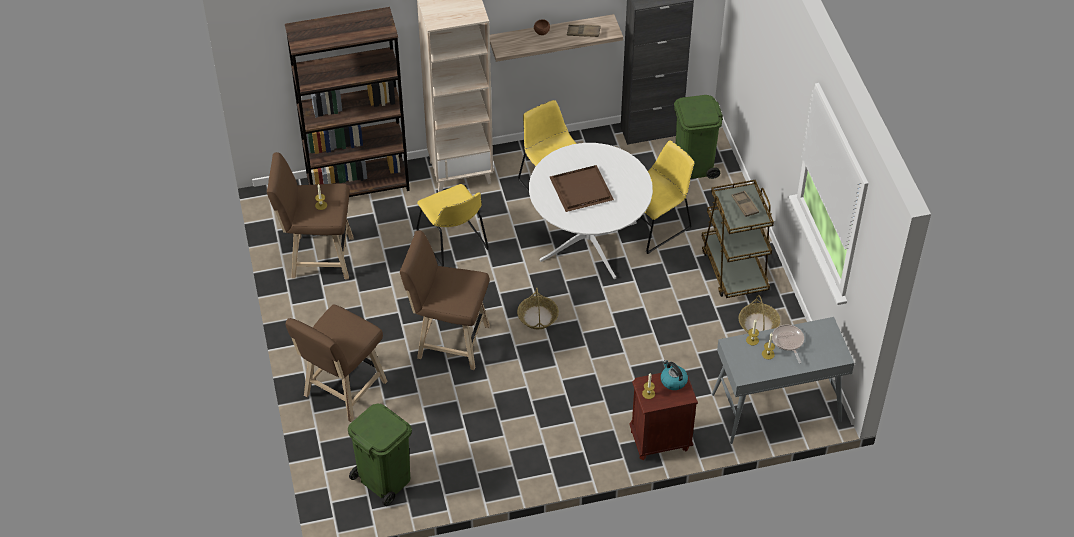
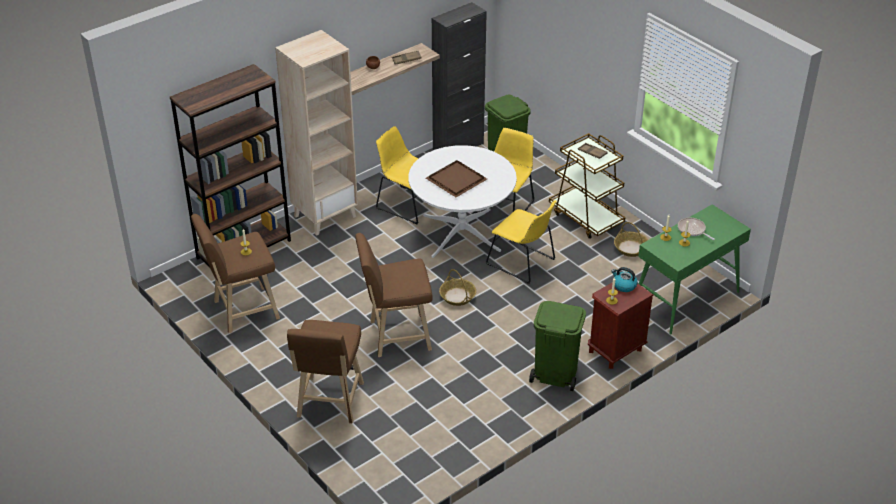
camera: 25 degrees left, 10 degrees down
green trash can [348,404,412,506] -> green trash can moved to [529,301,586,391]
yellow chair [416,184,489,267] -> yellow chair moved to [486,200,557,284]
grey console table [712,317,854,444] -> green console table [638,204,751,335]

